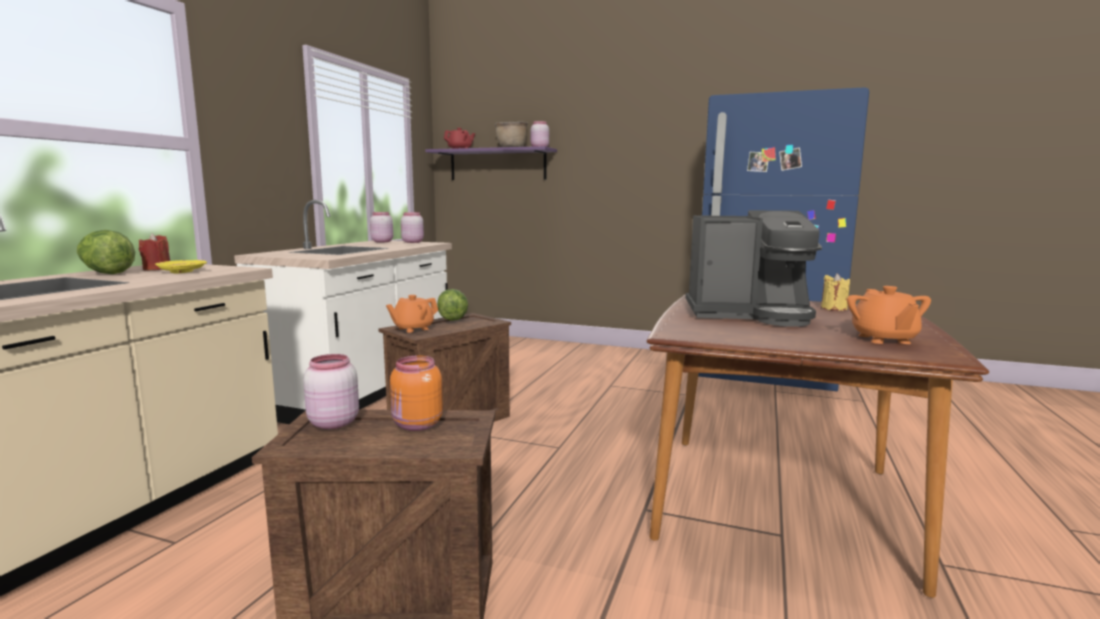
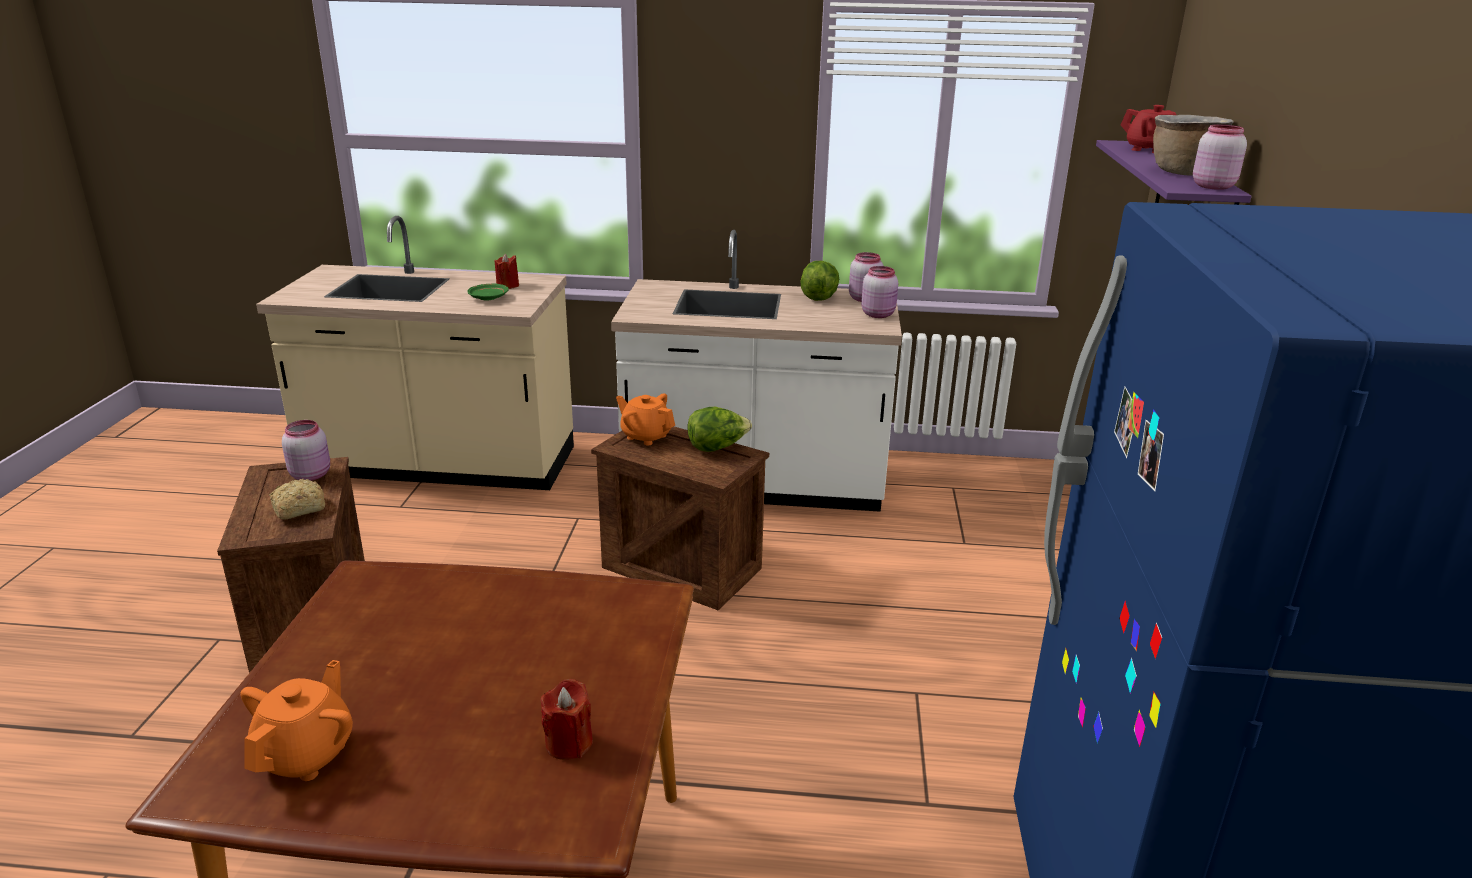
camera: 75 degrees right, 15 degrees up
lettuce [77,230,135,274] -> lettuce moved to [800,261,839,301]
yellow plate [155,260,207,273] -> green plate [467,284,509,300]
orange jar [390,355,443,431] -> bread [269,479,325,519]
coffee machine [686,210,822,327] -> none
yellow candle [821,273,850,311] -> red candle [541,679,593,760]
orange teapot [847,286,931,344] -> orange teapot turned 120 degrees clockwise [240,660,353,781]

